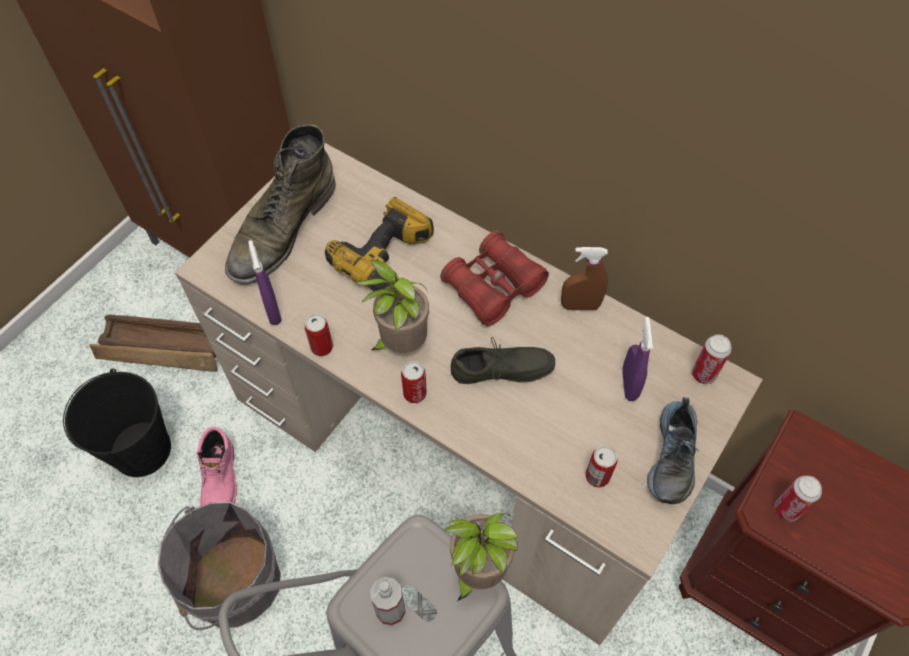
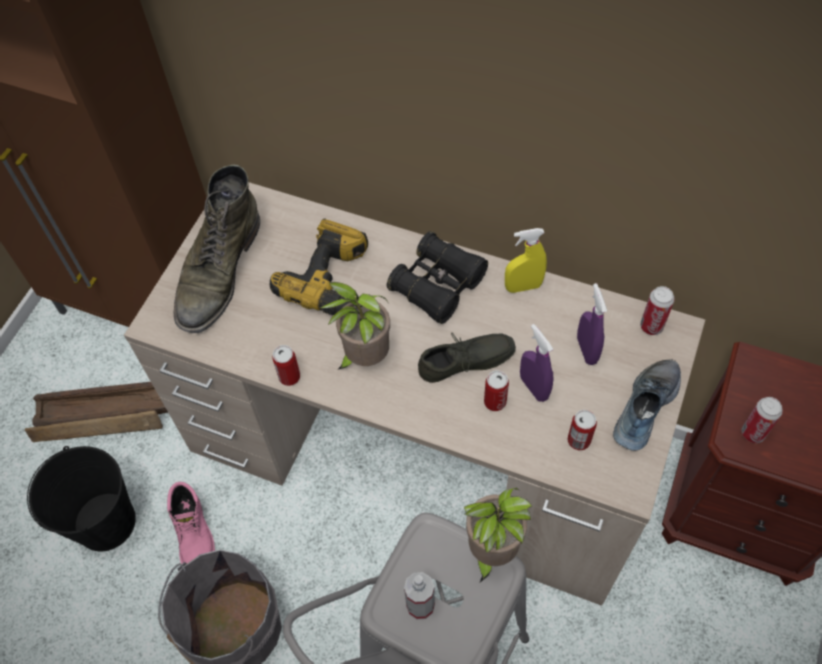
camera: 10 degrees left, 0 degrees up
purple spray bottle [248,240,282,325] -> purple spray bottle moved to [520,324,553,402]
can [401,361,427,403] -> can moved to [484,370,509,411]
red binoculars [440,230,549,326] -> black binoculars [387,231,488,324]
brown spray bottle [561,247,608,310] -> yellow spray bottle [505,228,547,293]
shoe [647,397,698,504] -> shoe turned 150 degrees counterclockwise [613,359,681,450]

